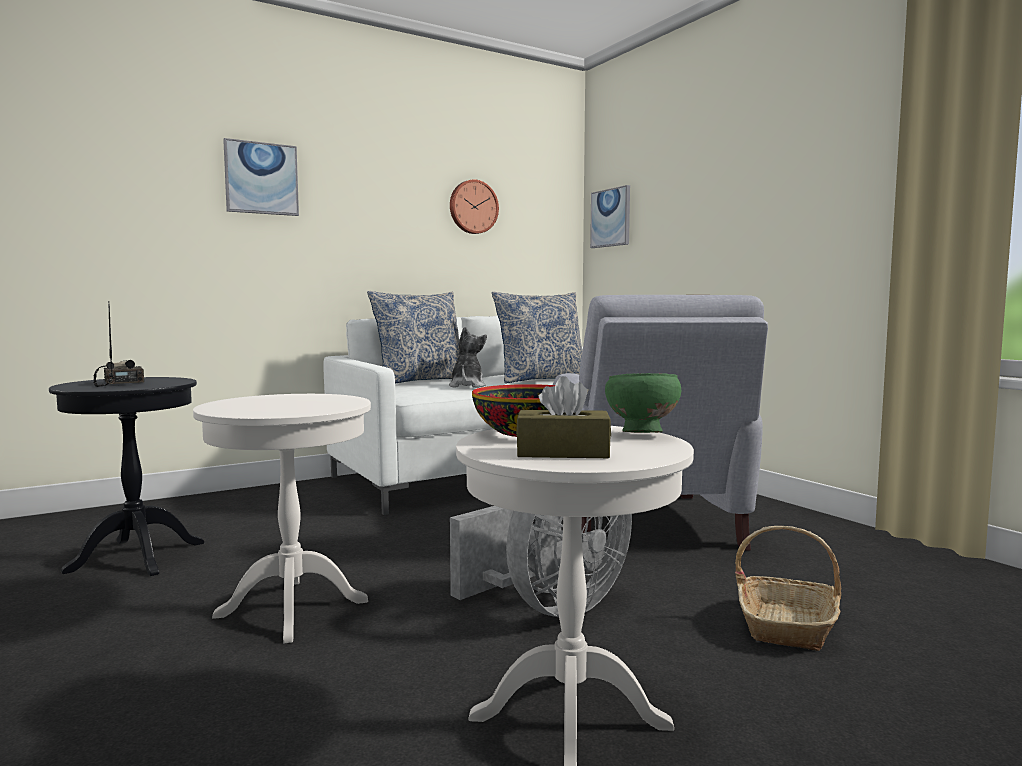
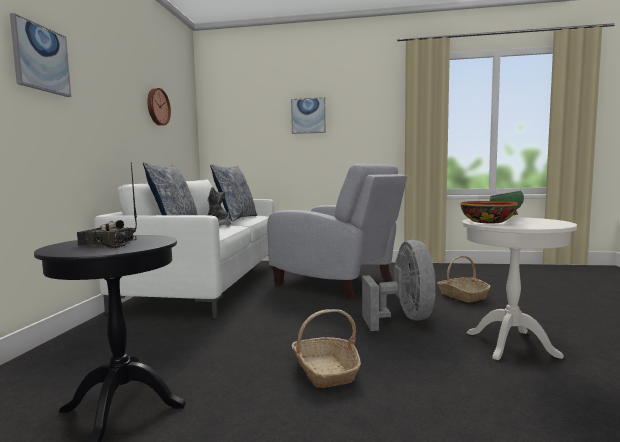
camera: 50 degrees left, 0 degrees up
white side table [193,394,371,644] -> basket [292,309,361,388]
brown tissue box [516,376,611,458] -> none
picture [590,185,630,248] -> picture moved to [291,97,326,134]

